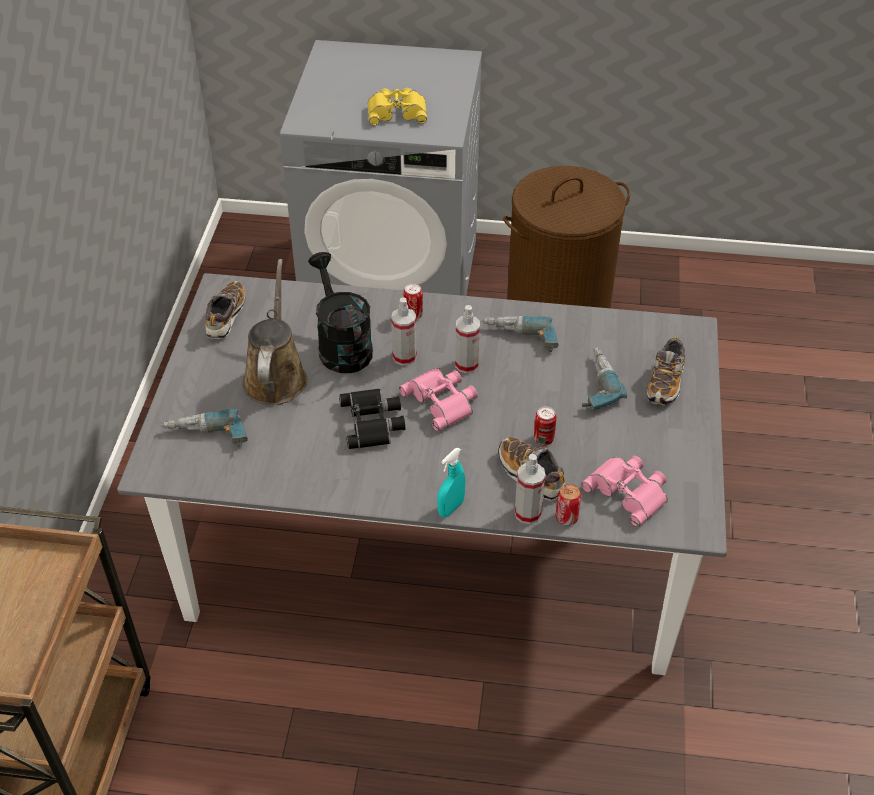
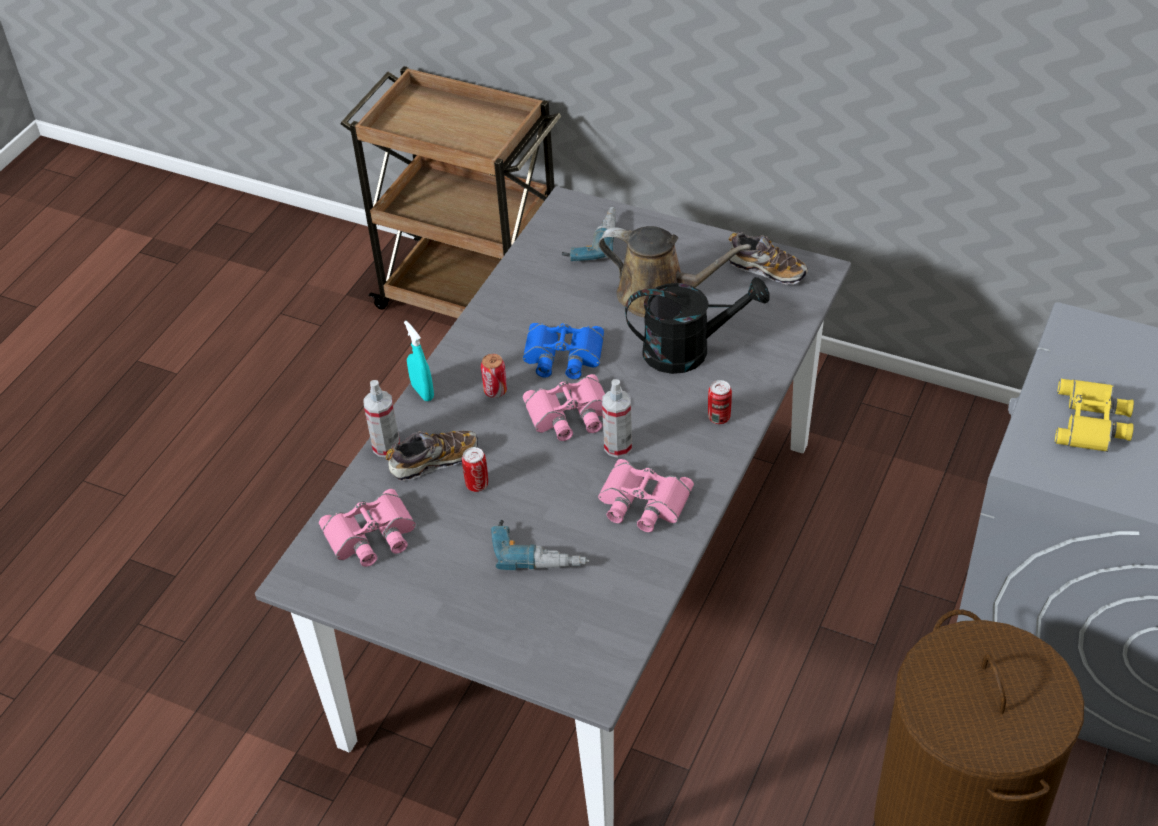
camera: 110 degrees right, 0 degrees up
black binoculars [339,388,405,449] -> blue binoculars [523,323,604,379]
spray bottle [391,297,417,366] -> none
power drill [481,316,559,352] -> pink binoculars [598,459,694,532]
can [556,484,581,526] -> can moved to [481,354,507,398]
shoe [647,336,685,405] -> none

